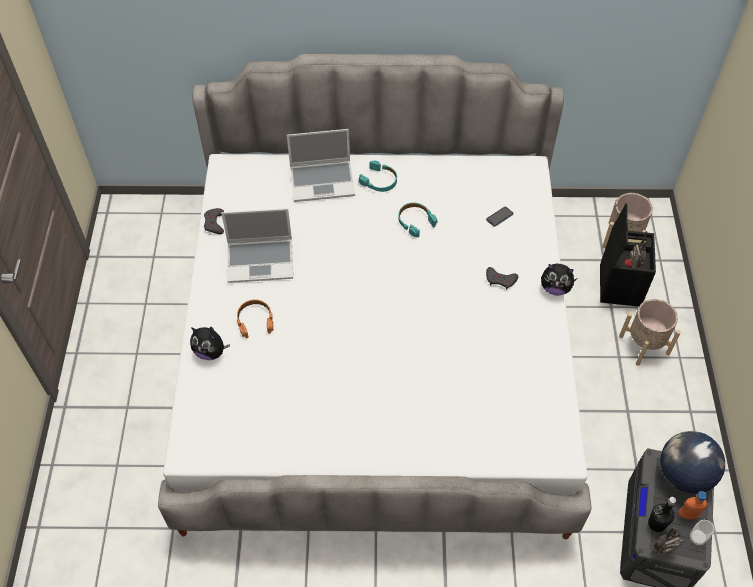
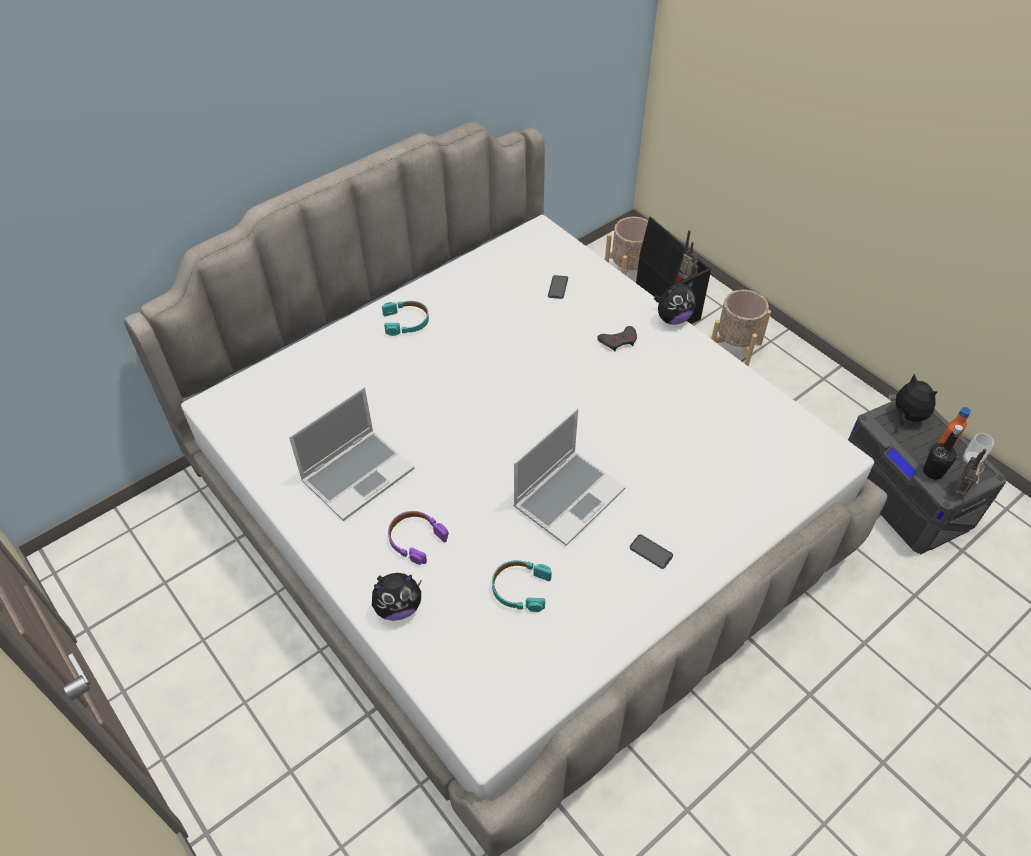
camera: 40 degrees left, 5 degrees down
grey game controller [204,208,224,234] -> none
orange headphones [237,299,273,338] -> purple headphones [388,511,449,565]
laptop [287,129,355,202] -> laptop moved to [513,408,626,546]
turquoise headphones [398,202,437,237] -> turquoise headphones moved to [492,560,552,612]
globe [660,431,725,494] -> plush toy [888,373,938,425]
none -> phone [630,534,673,569]

